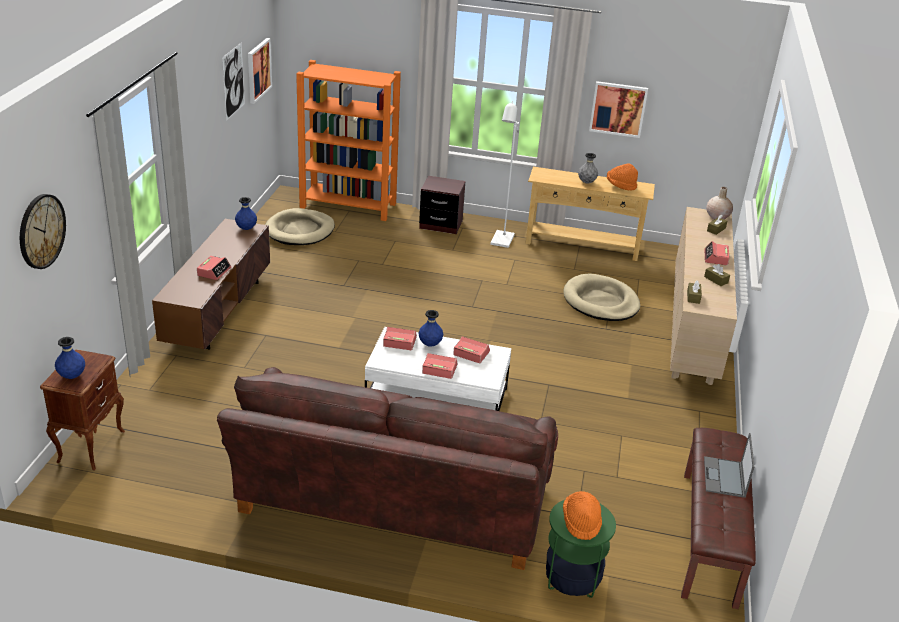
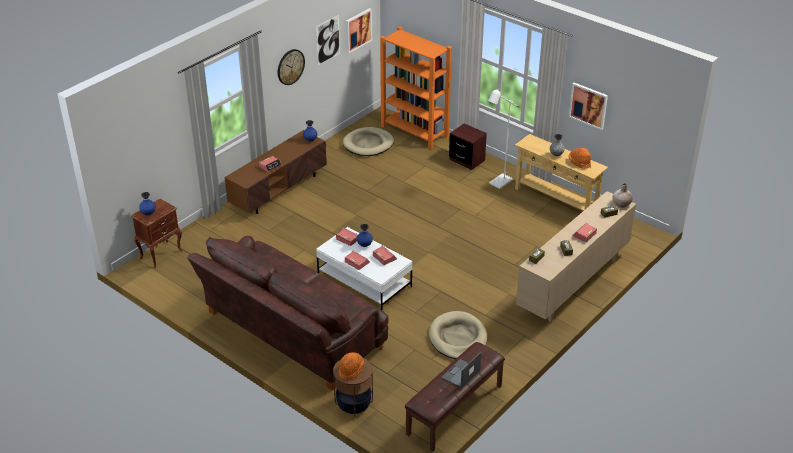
camera: 30 degrees right, 5 degrees up
wall clock [20,194,66,269] -> wall clock moved to [278,49,305,85]
green side table [546,500,616,598] -> brown side table [333,358,373,416]
beige dog bed [563,273,640,321] -> beige dog bed moved to [429,311,487,359]

